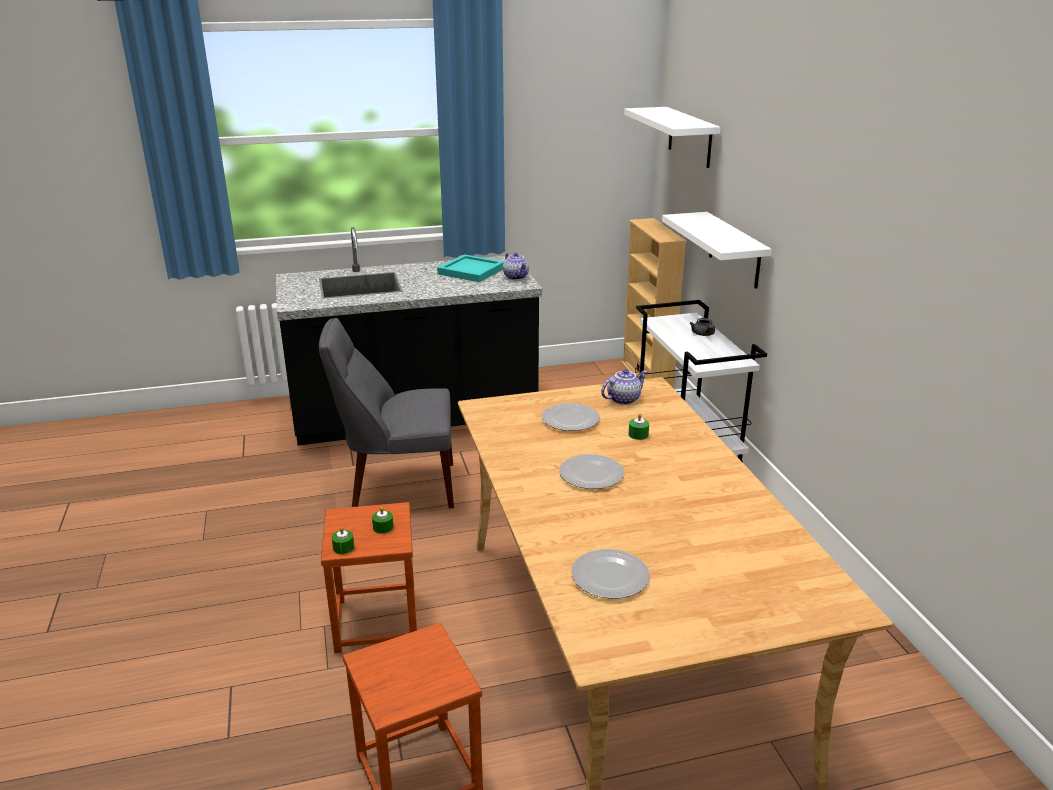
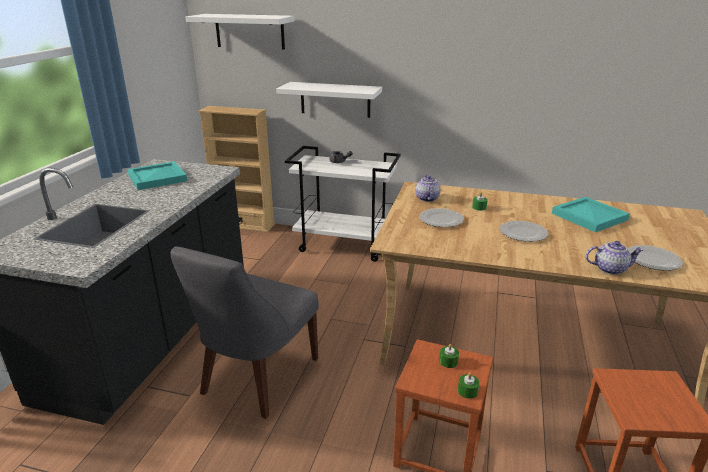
camera: 60 degrees left, 0 degrees up
teapot [503,253,529,280] -> teapot moved to [586,241,643,275]
none -> turquoise tray [552,197,630,232]

